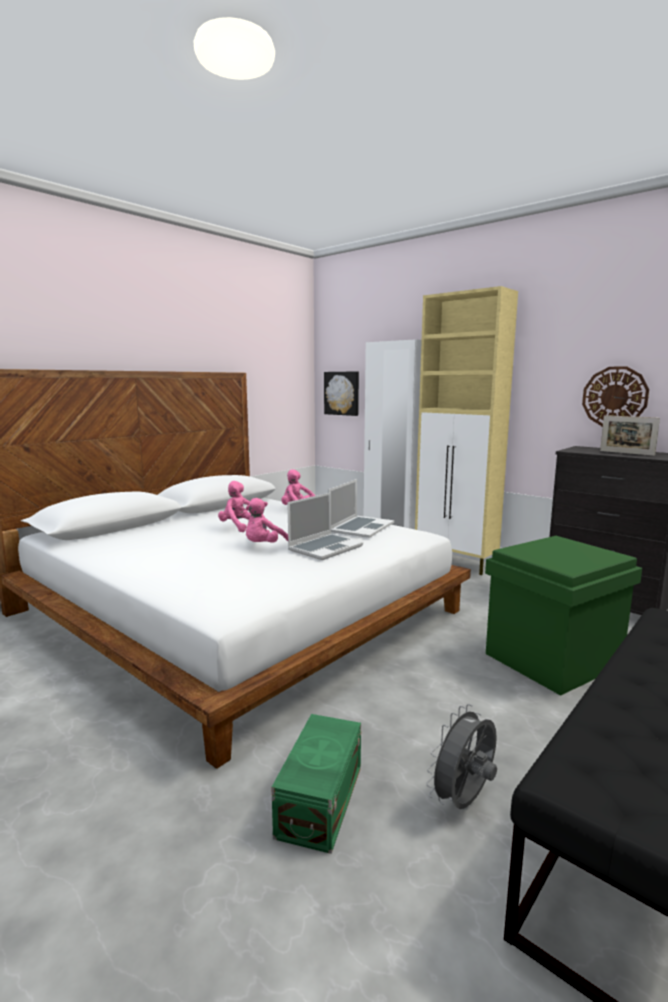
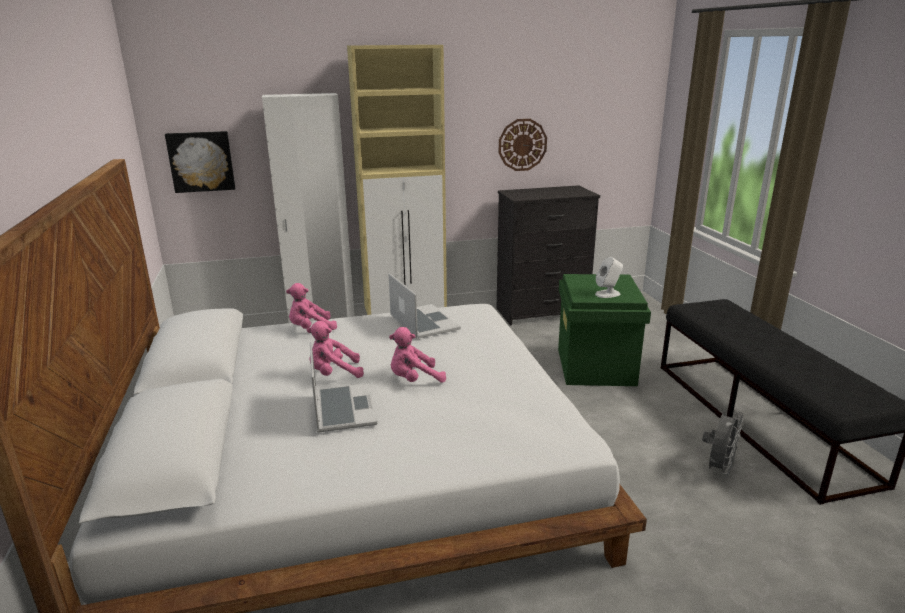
camera: 55 degrees left, 10 degrees up
pink plush toy [246,498,288,543] -> pink plush toy turned 90 degrees clockwise [389,327,446,383]
green storage box [271,714,361,854] -> none
laptop [287,493,363,560] -> laptop moved to [310,342,377,433]
grey fan [426,704,497,809] -> grey fan turned 135 degrees counterclockwise [702,411,743,478]
picture frame [600,415,660,456] -> none
none -> white speaker [595,257,623,298]

